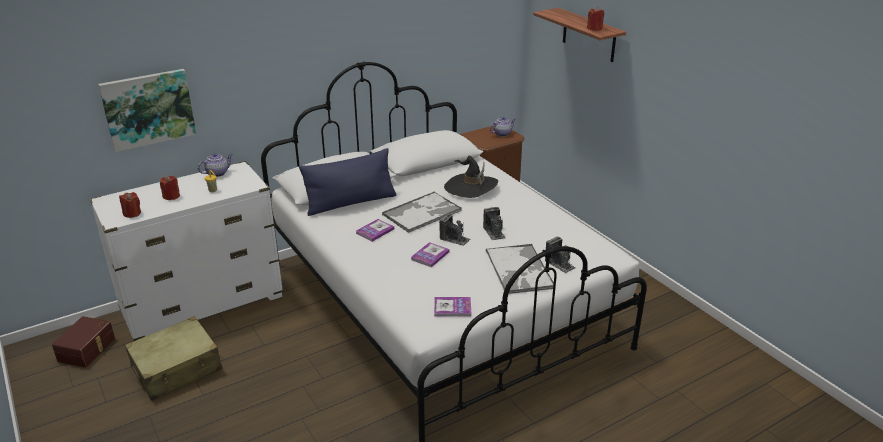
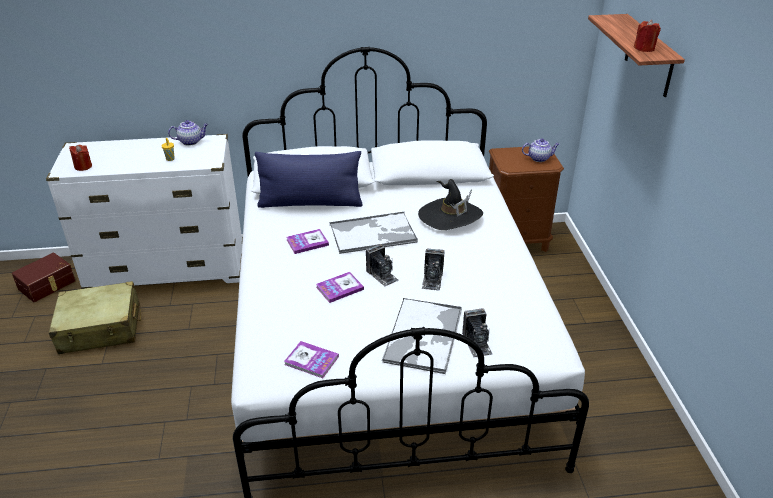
camera: 25 degrees right, 5 degrees up
picture [98,69,196,152] -> none
red candle [160,175,180,200] -> none

